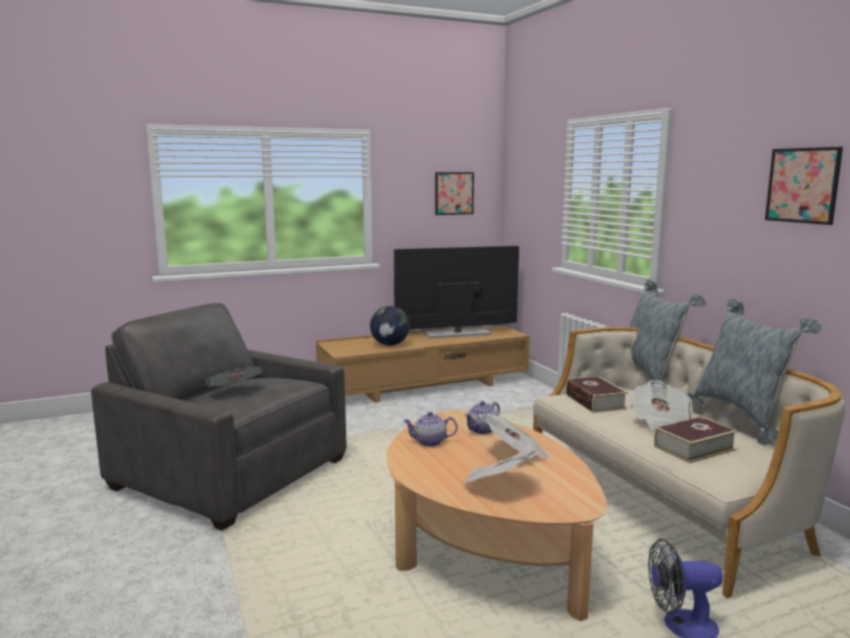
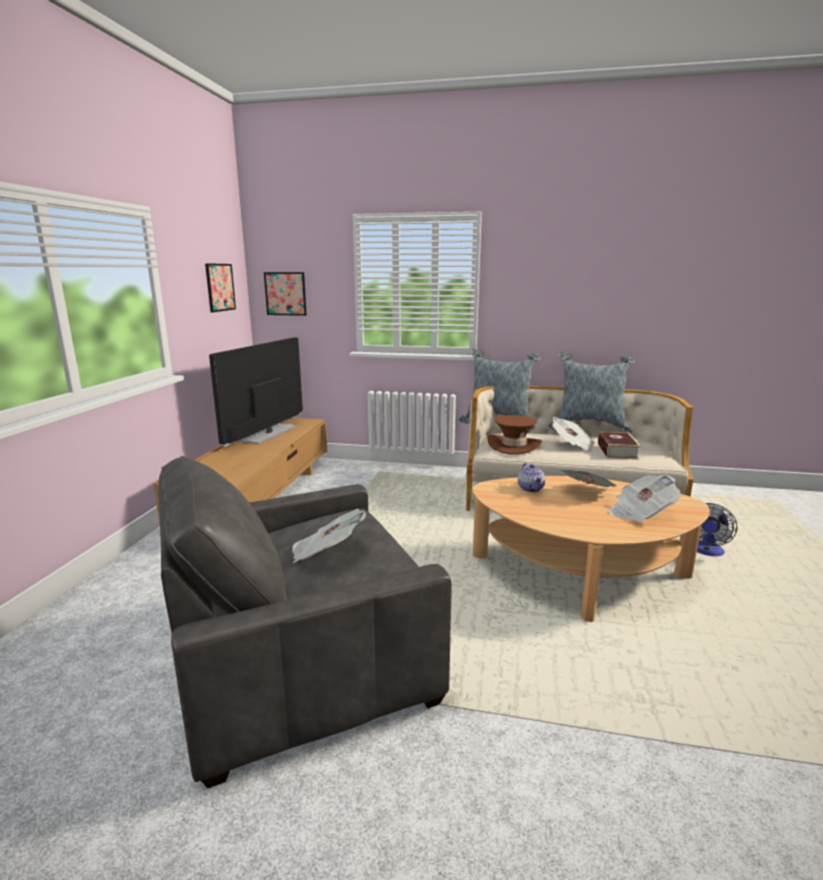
camera: 55 degrees left, 5 degrees up
globe [370,306,410,346] -> none
teapot [403,412,457,447] -> none
book [566,376,628,413] -> brown hat [487,415,542,455]
picture [765,147,843,225] -> picture moved to [264,272,307,316]

